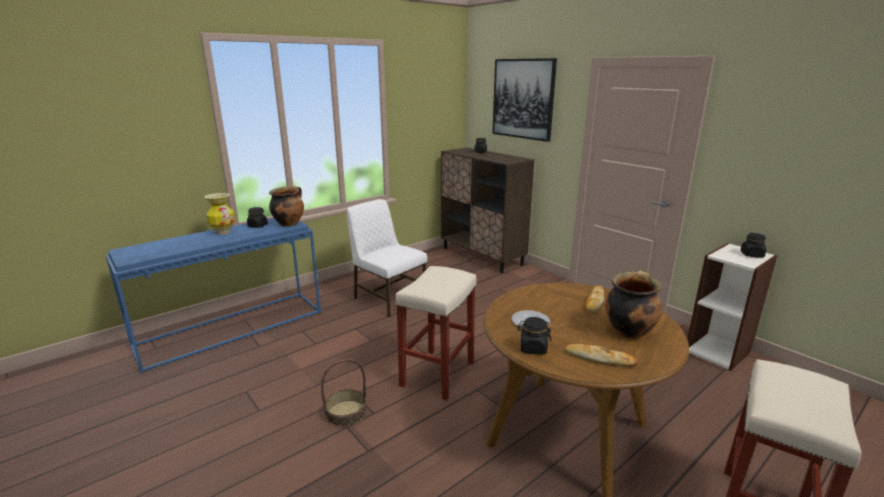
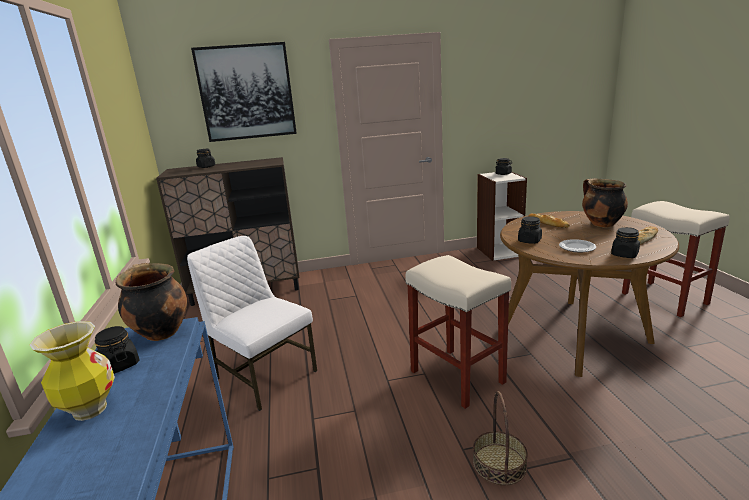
camera: 60 degrees left, 0 degrees up
white chair [347,199,427,317] -> white chair turned 60 degrees clockwise [187,236,317,411]
none -> black jar [518,216,542,244]

